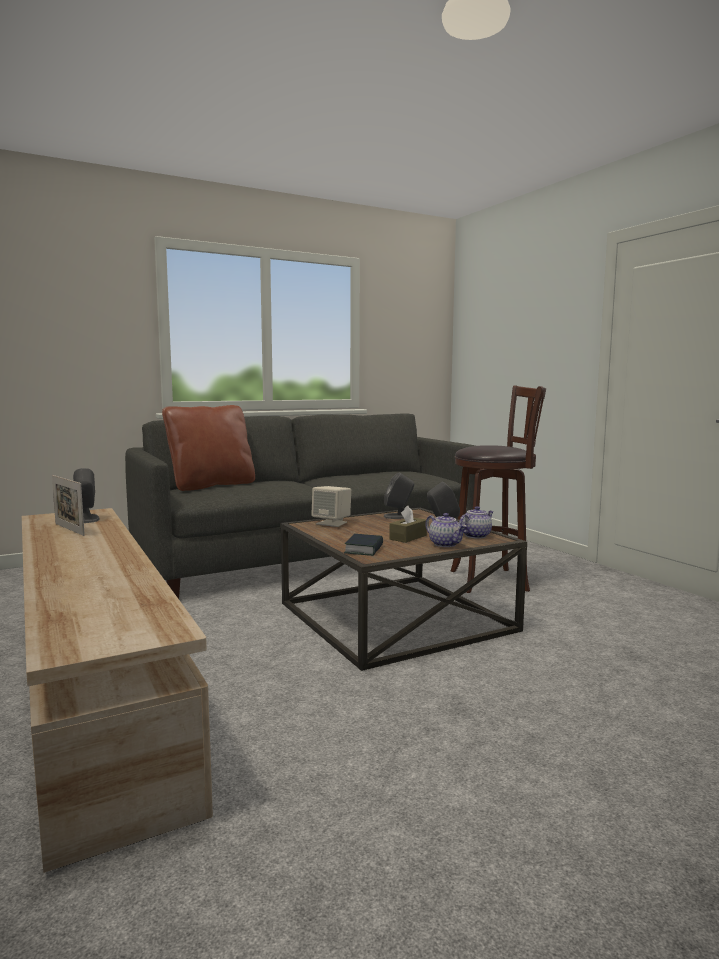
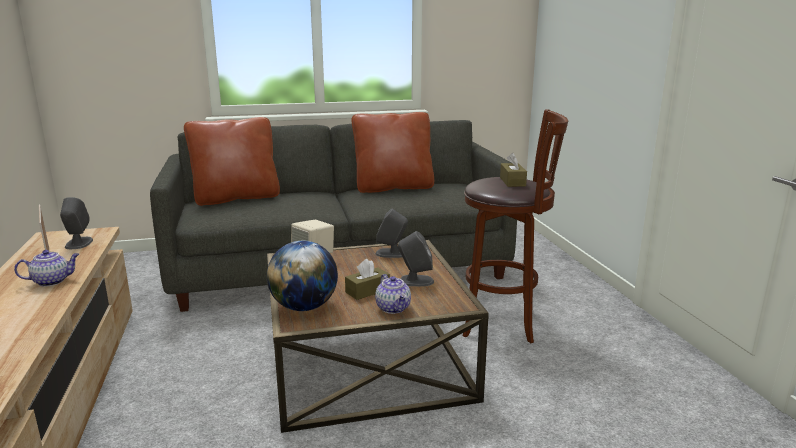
camera: 15 degrees right, 10 degrees up
book [344,534,383,556] -> globe [267,241,338,311]
teapot [459,506,494,539] -> teapot moved to [14,250,79,287]
none -> brown pillow [352,112,434,193]
none -> brown tissue box [500,153,527,187]

